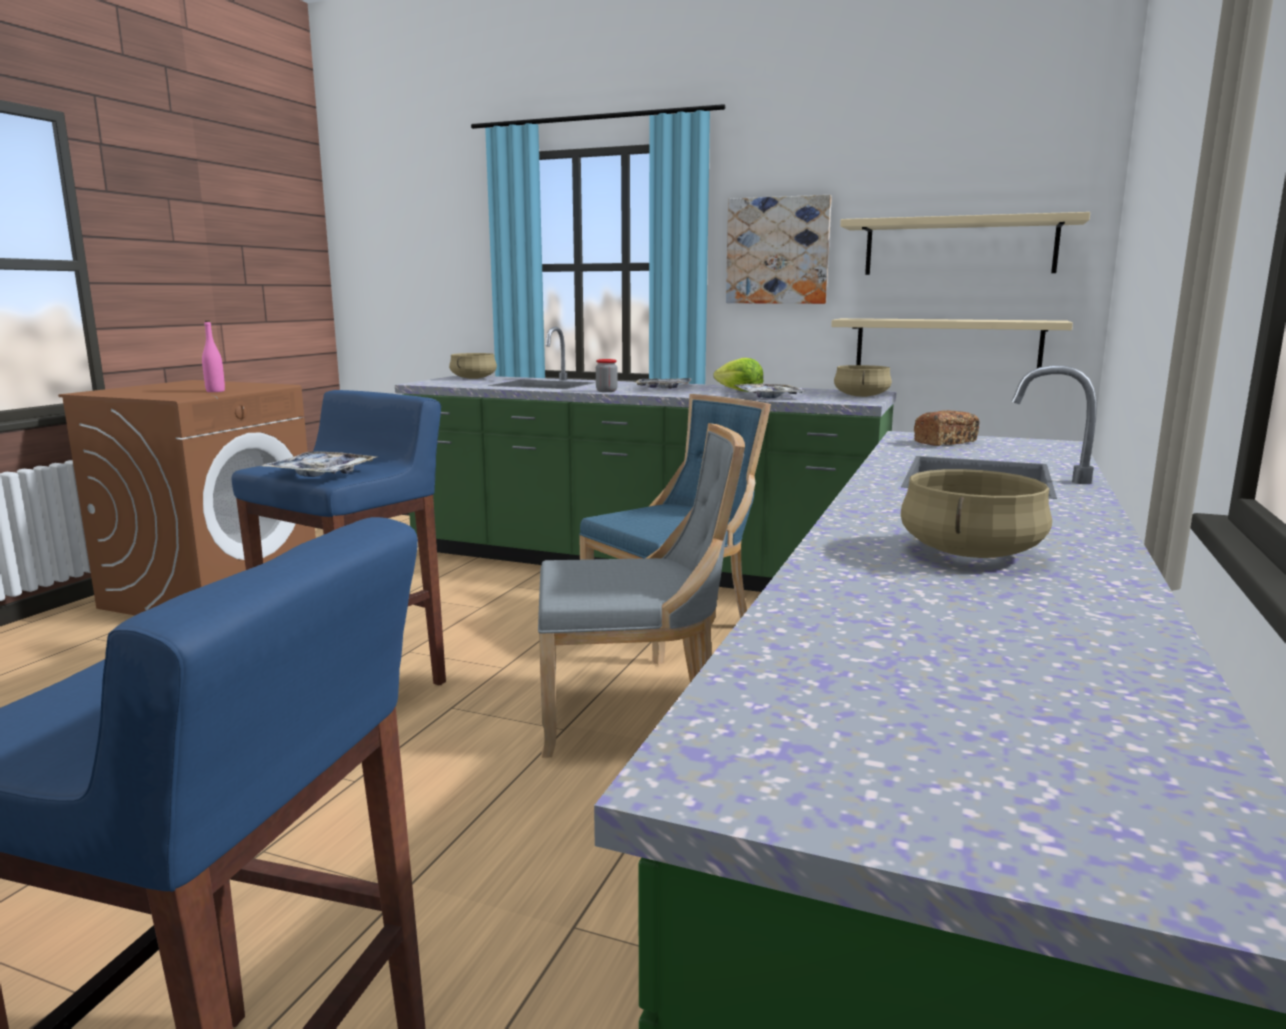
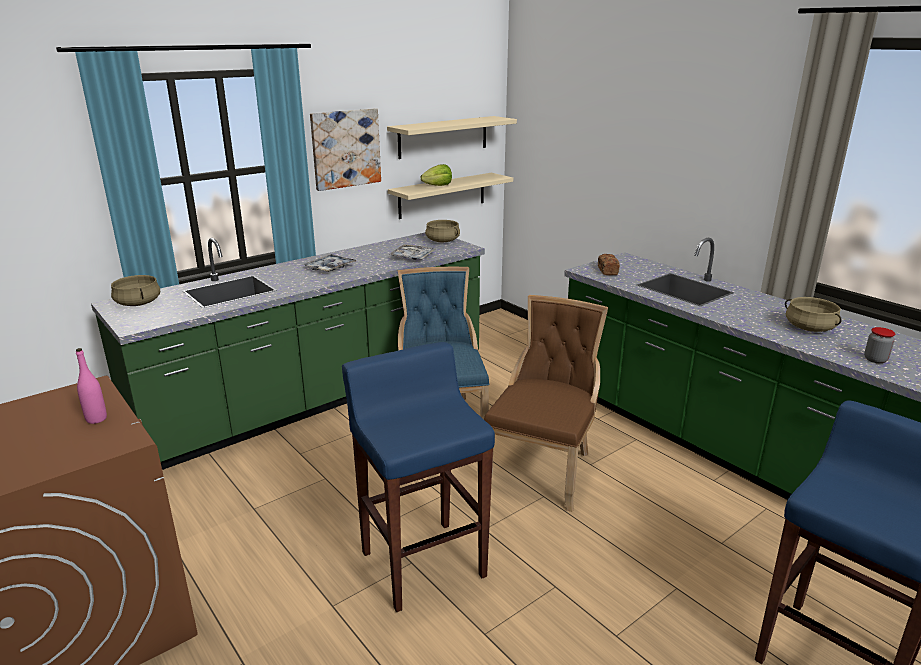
camera: 60 degrees left, 10 degrees up
tray [260,451,377,477] -> none
grey chair [538,423,745,758] -> brown chair [484,295,608,512]
jar [596,359,618,392] -> jar moved to [864,327,896,363]
lettuce [713,358,763,392] -> lettuce moved to [421,164,452,186]

